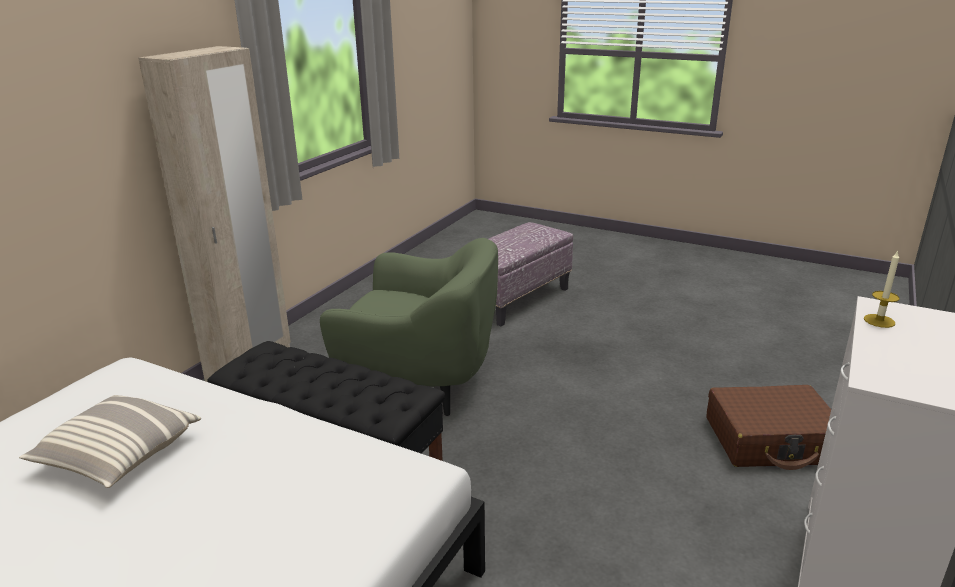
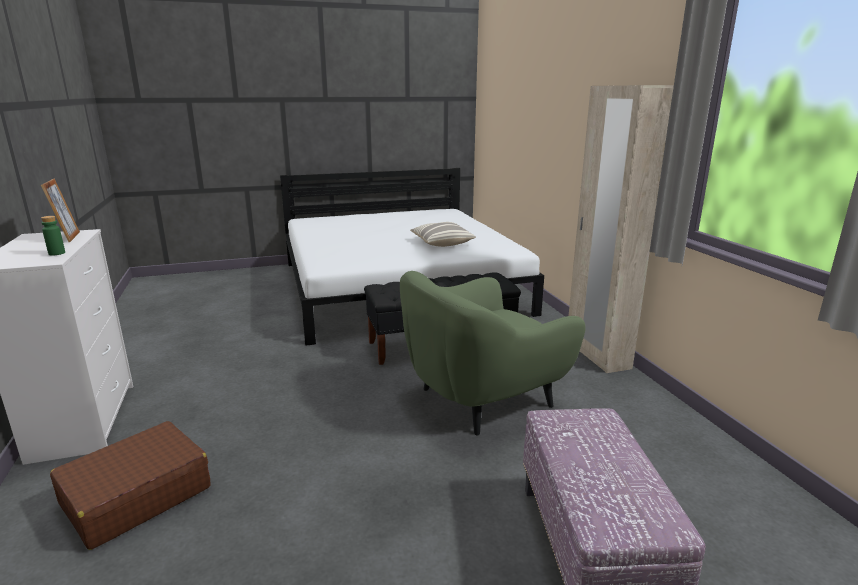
camera: 135 degrees right, 5 degrees down
candle [864,250,900,328] -> green bottle [41,216,65,255]
none -> picture frame [41,178,80,242]

